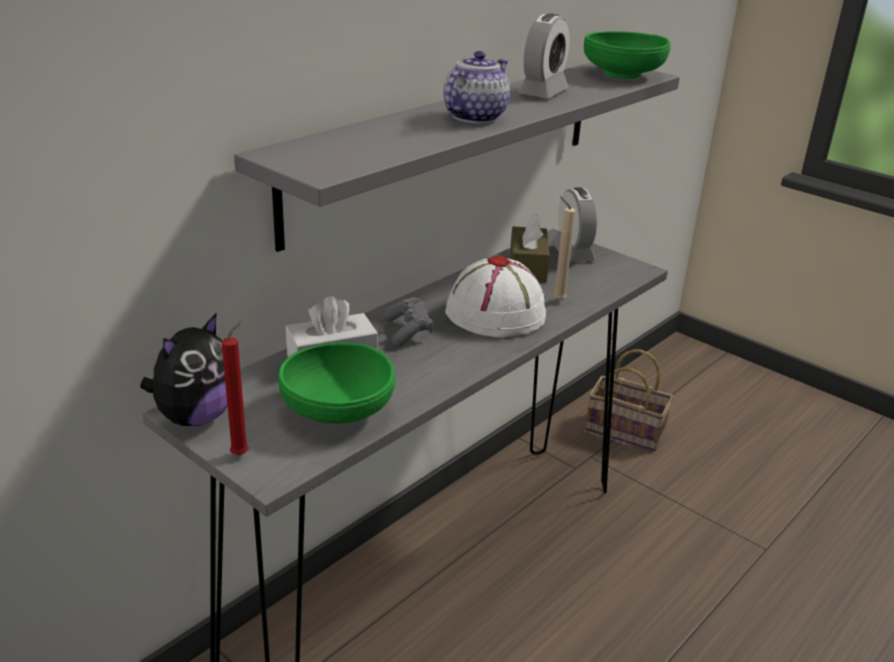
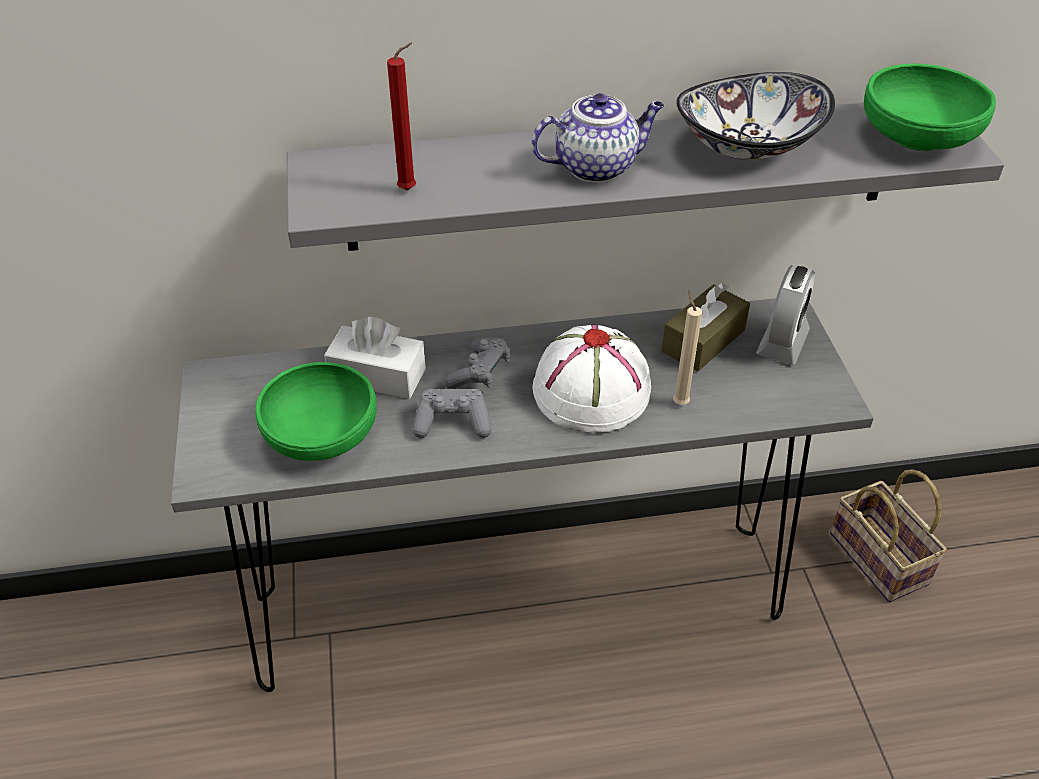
camera: 40 degrees right, 15 degrees up
plush toy [140,313,227,426] -> none
red candle [222,321,249,455] -> red candle moved to [387,42,416,190]
alarm clock [517,14,570,98] -> bowl [676,72,835,160]
none -> grey game controller [412,389,491,438]

